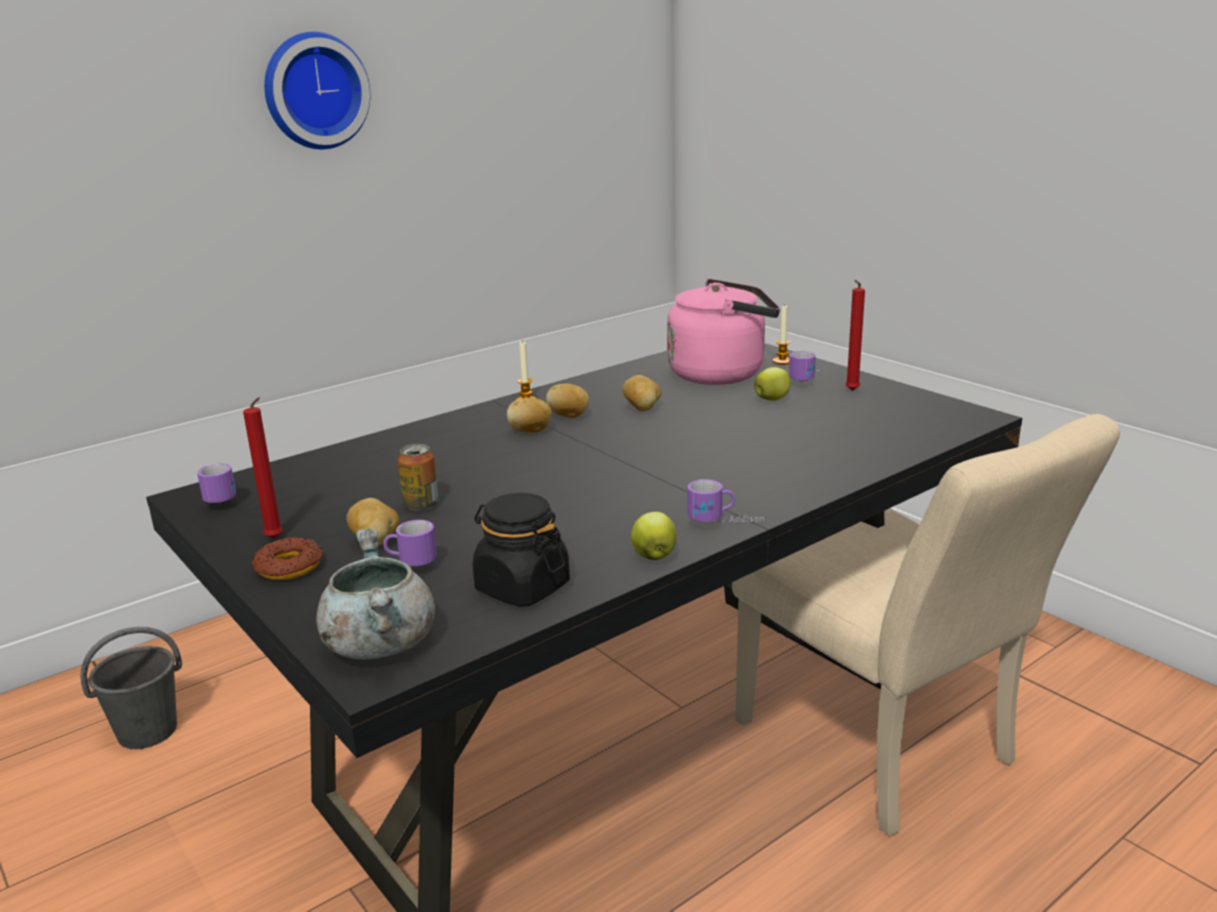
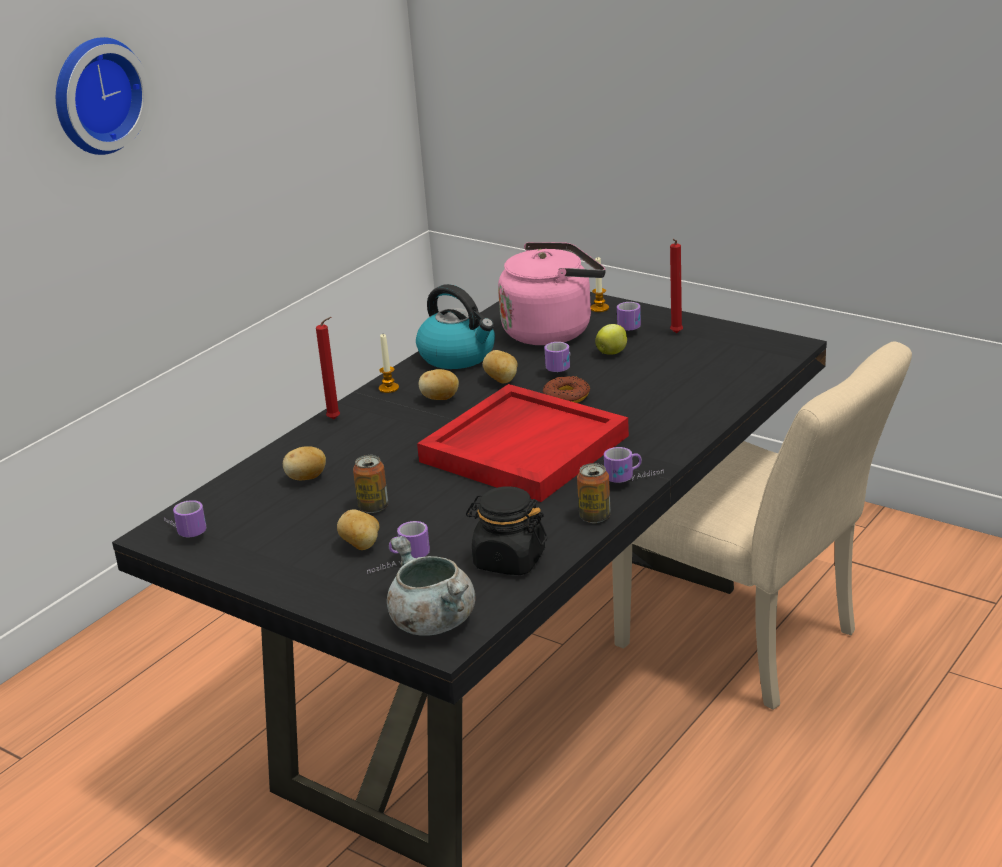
camera: 15 degrees left, 5 degrees up
grey bucket [80,627,182,749] -> none
red candle [243,397,283,539] -> red candle moved to [316,317,340,419]
donut [252,537,323,580] -> donut moved to [543,376,590,403]
potato [507,398,552,433] -> potato moved to [283,446,326,480]
apple [631,512,677,560] -> can [577,463,611,523]
none -> kettle [416,284,495,369]
none -> red tray [417,384,629,502]
none -> mug [544,342,571,373]

